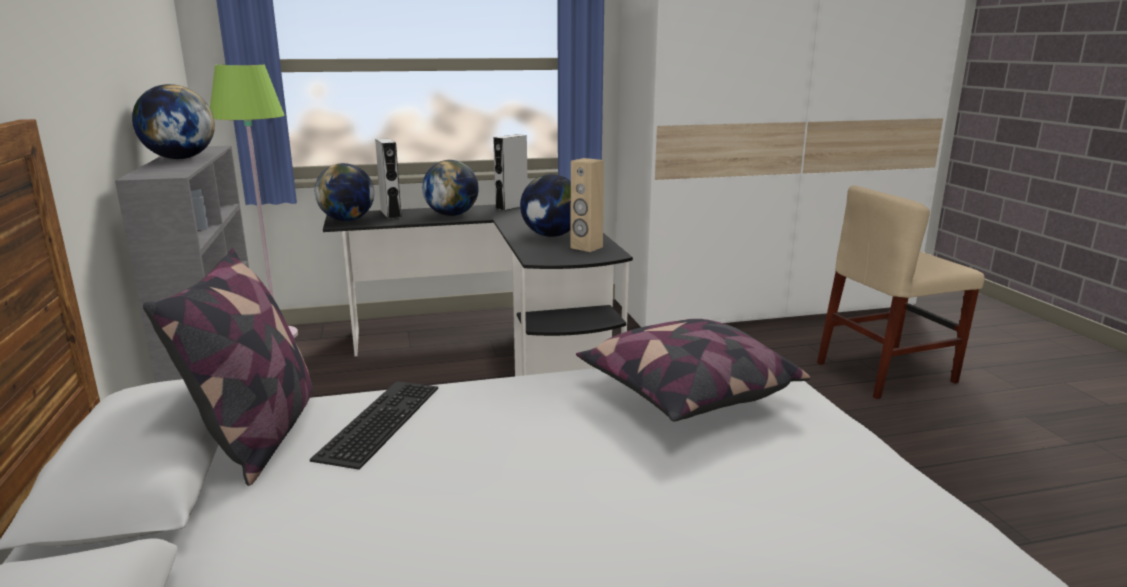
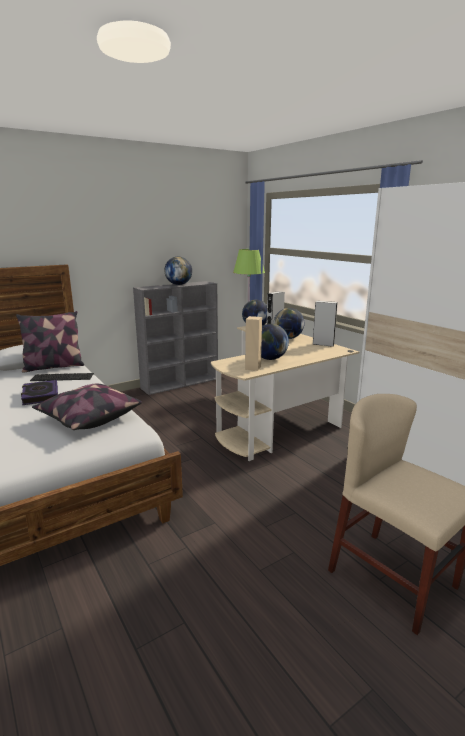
camera: 70 degrees right, 0 degrees up
black desk [323,205,633,376] -> beige desk [211,323,359,461]
none -> book [21,380,58,405]

